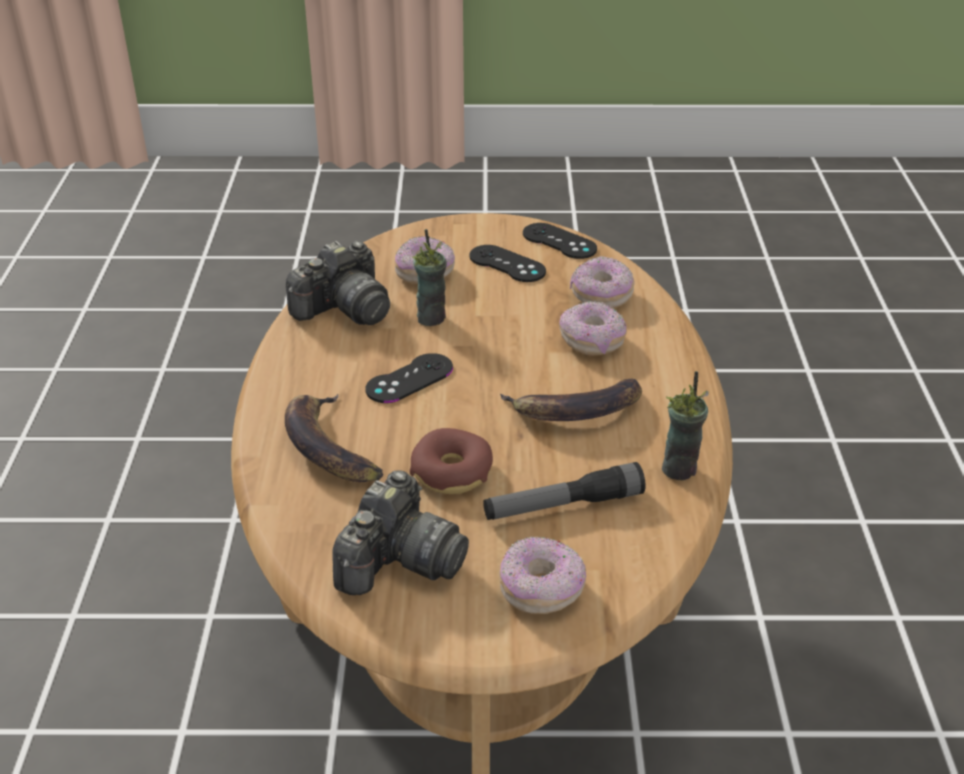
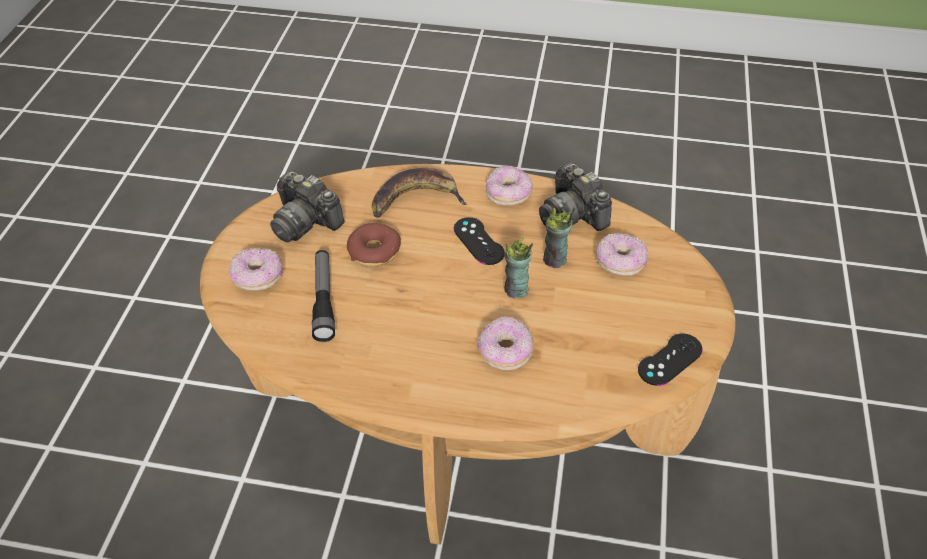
camera: 100 degrees right, 10 degrees up
black game controller [469,245,546,282] -> none
banana [500,379,642,421] -> none
donut [570,256,635,308] -> donut moved to [486,166,533,206]
cup [662,371,709,480] -> cup moved to [504,237,533,298]

